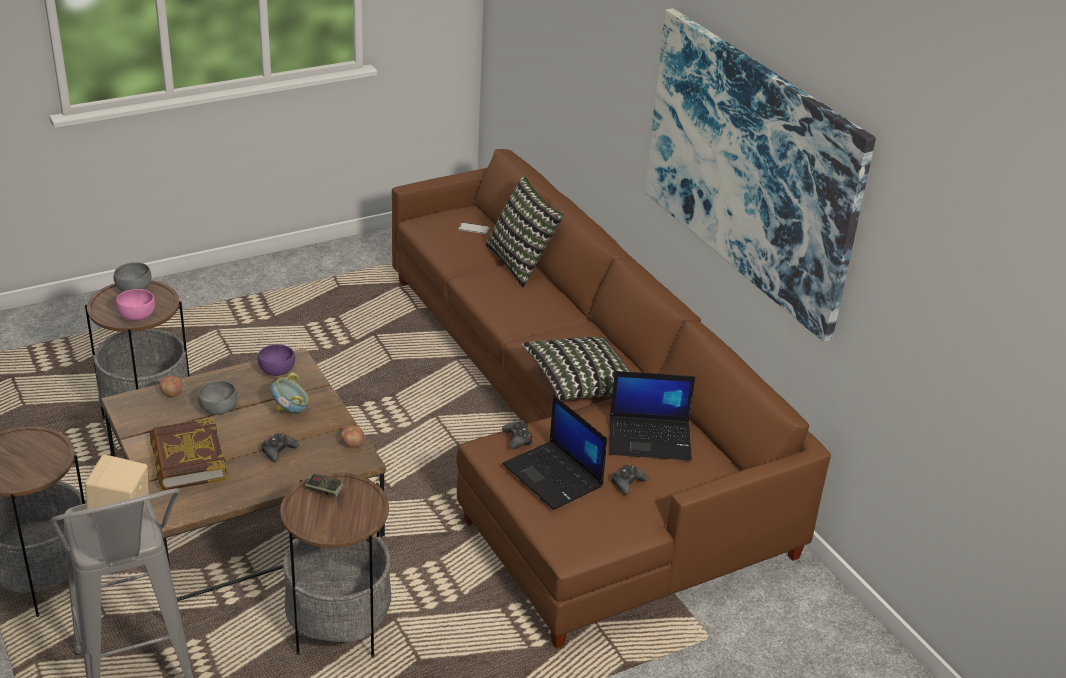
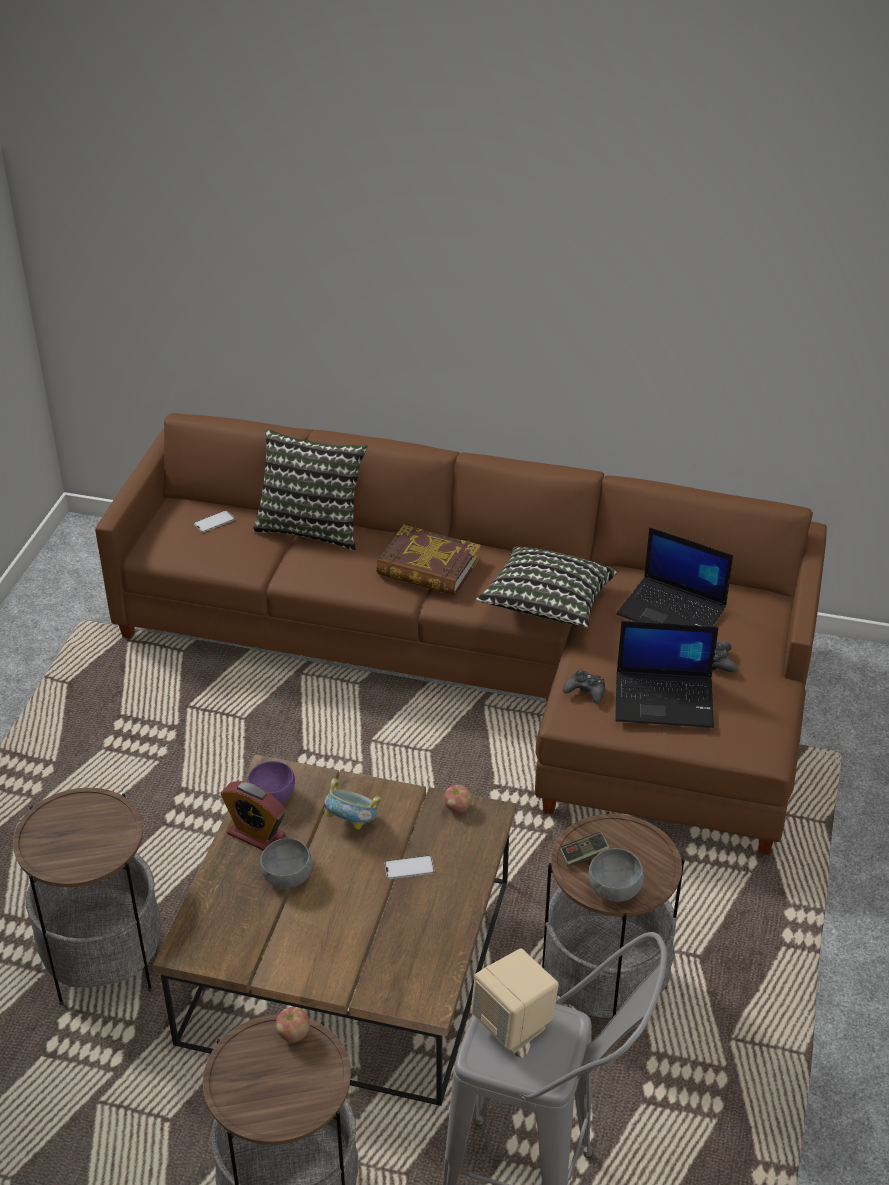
camera: 45 degrees left, 5 degrees up
grey bowl [114,262,152,292] -> grey bowl moved to [588,848,644,902]
pink bowl [116,289,155,321] -> none
book [150,418,227,490] -> book moved to [376,525,481,595]
apple [160,376,182,397] -> apple moved to [276,1007,310,1042]
black game controller [262,433,299,462] -> phone [385,855,435,879]
laptop [610,371,695,461] -> laptop turned 75 degrees clockwise [616,527,733,626]
picture [645,8,876,342] -> none
none -> alarm clock [221,781,286,851]

